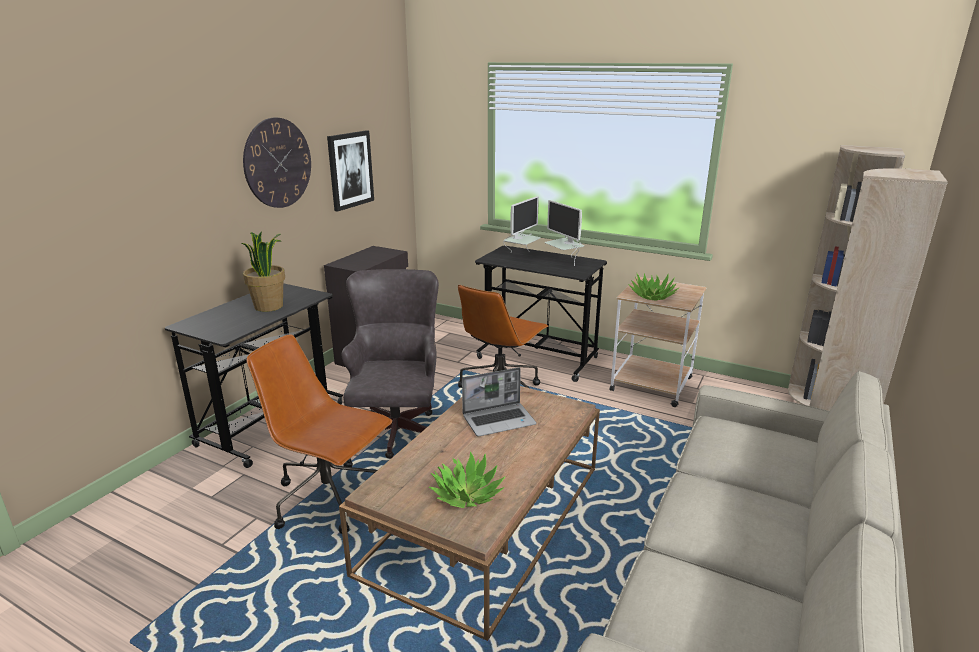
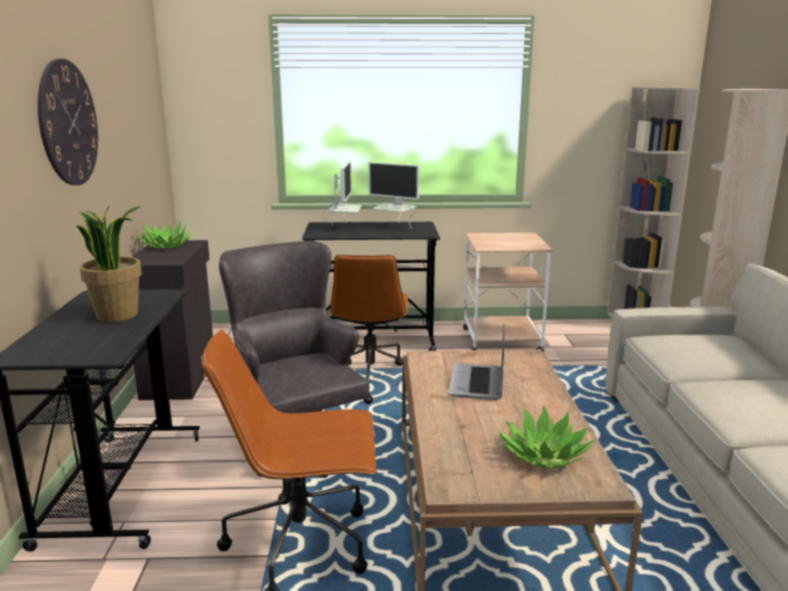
camera: 30 degrees left, 5 degrees down
picture [327,131,374,212] -> none
laptop [462,367,537,437] -> laptop turned 150 degrees clockwise [448,324,505,400]
potted plant [628,273,680,301] -> potted plant moved to [136,220,194,249]

